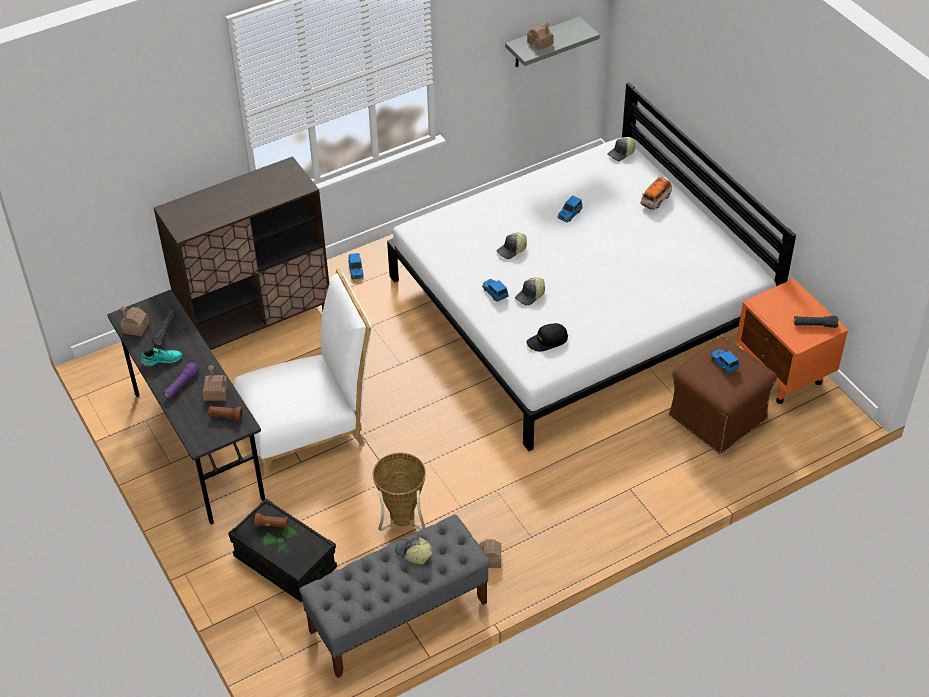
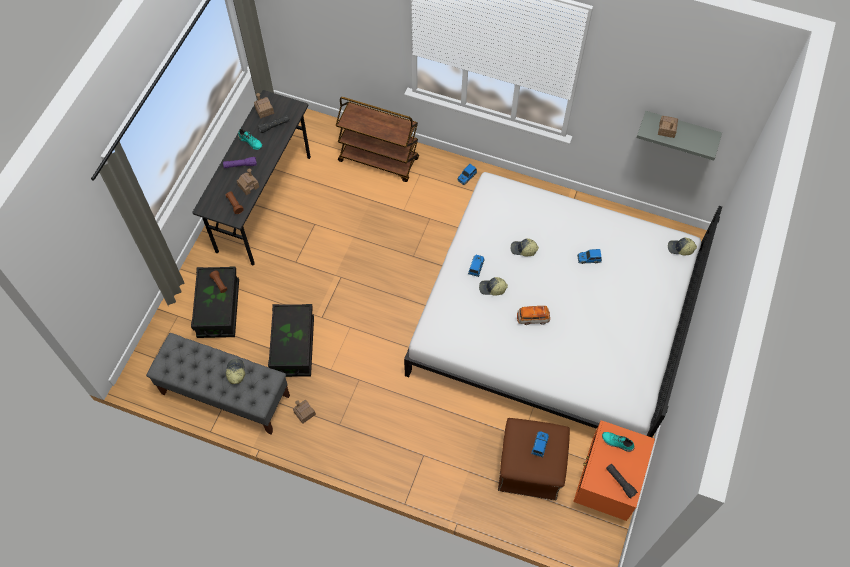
camera: 50 degrees right, 15 degrees up
brown cabinet [154,156,329,350] -> brown cart [336,97,419,182]
white chair [234,268,372,477] -> none
basket [372,452,426,531] -> black storage box [268,304,314,377]
black cap [526,323,568,352] -> none
toy car [640,177,672,210] -> toy car moved to [517,306,550,325]
none -> turquoise shoe [602,432,635,452]

